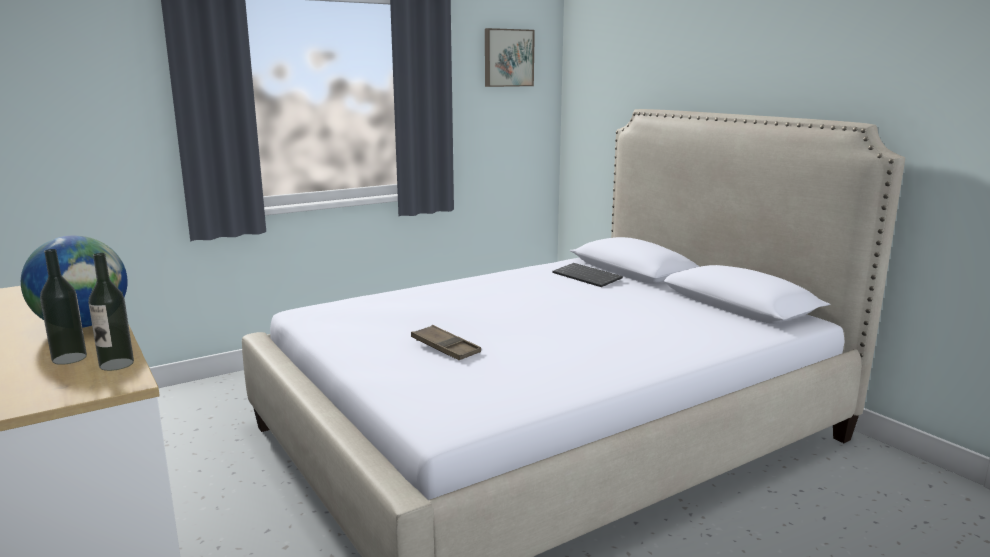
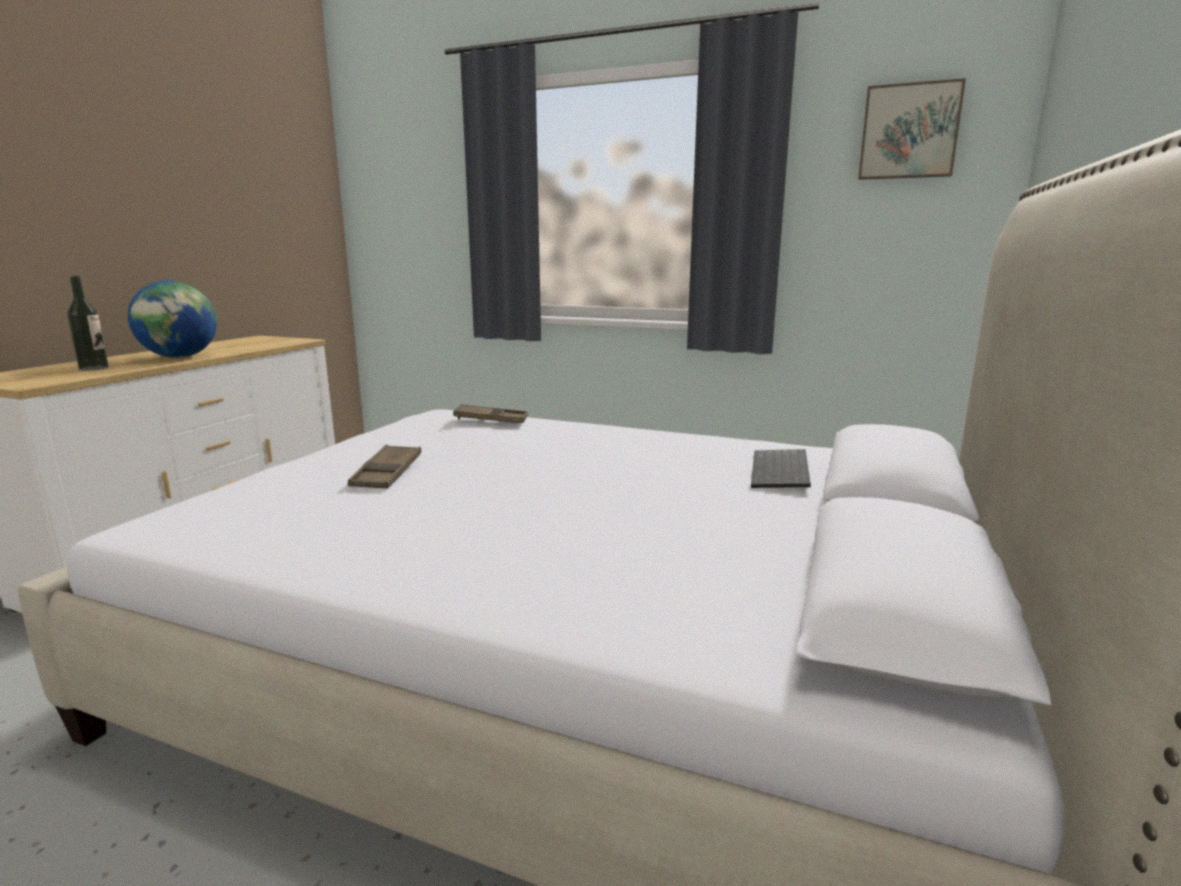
camera: 55 degrees right, 0 degrees up
bottle [88,253,134,371] -> none
none -> brown tray [453,404,528,423]

